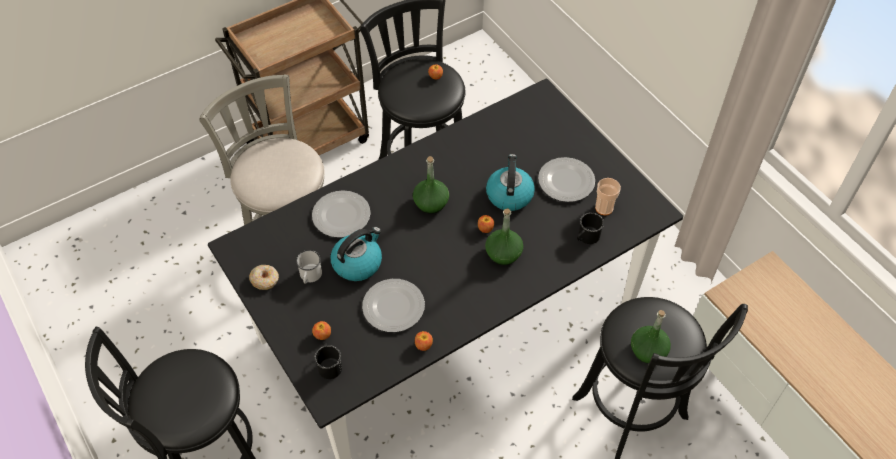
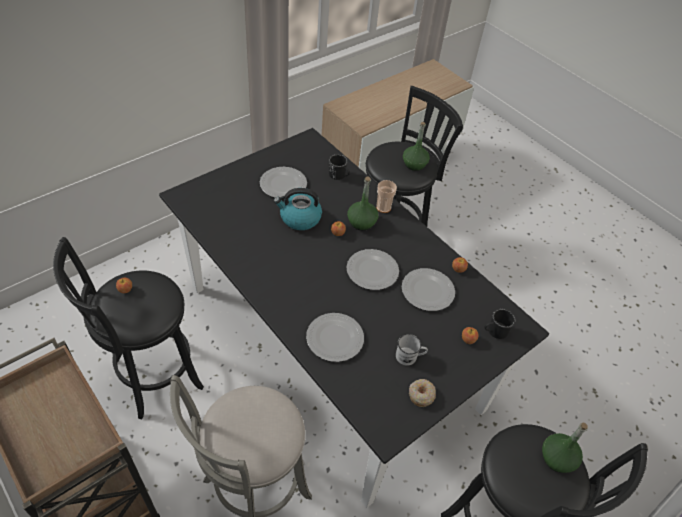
camera: 100 degrees left, 5 degrees down
kettle [330,227,382,281] -> none
green bottle [413,156,449,214] -> green bottle moved to [542,423,588,473]
cup [595,178,621,215] -> cup moved to [376,180,397,213]
none -> plate [346,249,399,290]

